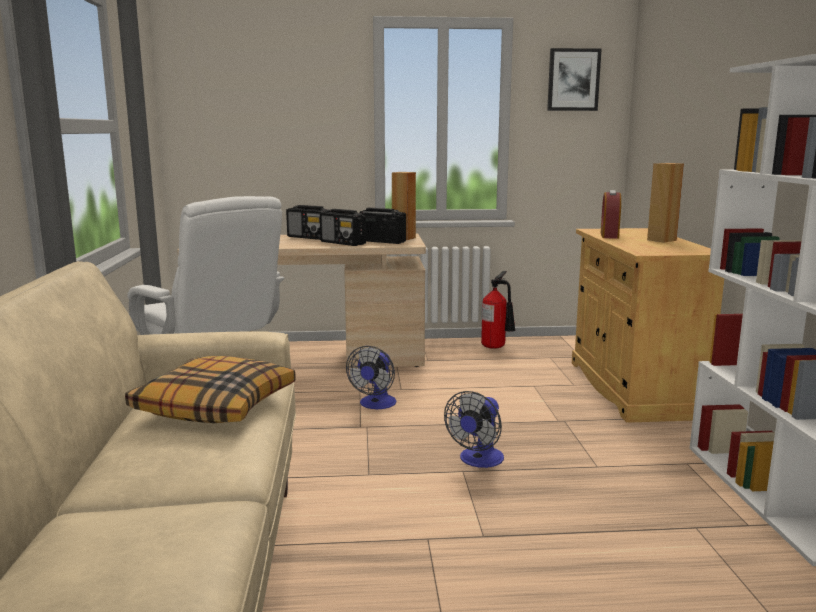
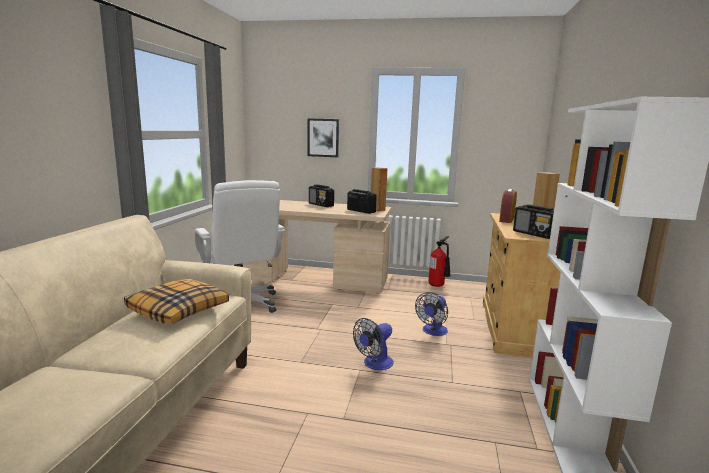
camera: 15 degrees right, 0 degrees up
radio [320,209,366,246] -> radio moved to [513,204,554,239]
fan [346,346,396,409] -> fan moved to [415,292,448,336]
picture [547,48,602,111] -> picture moved to [308,118,339,157]

